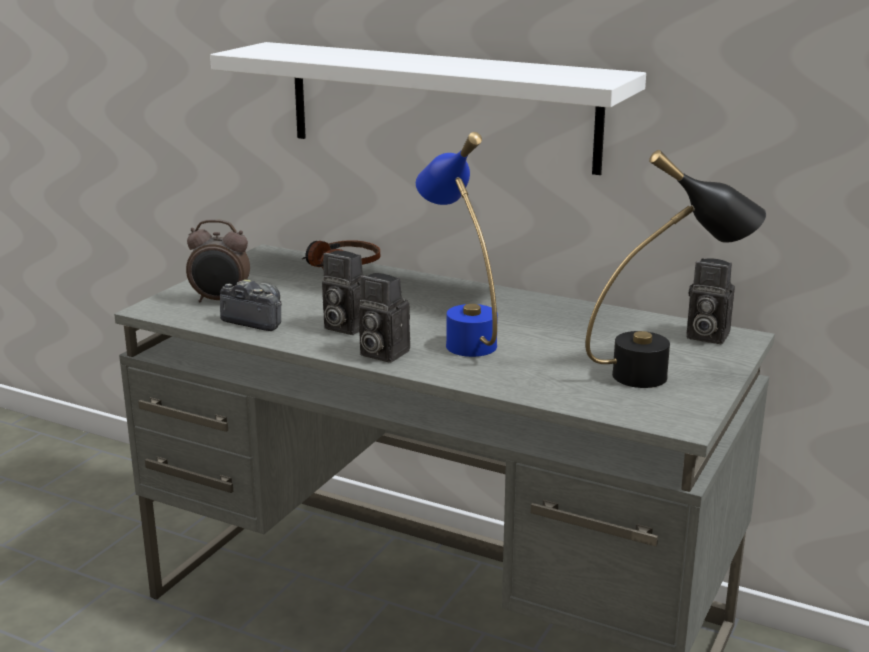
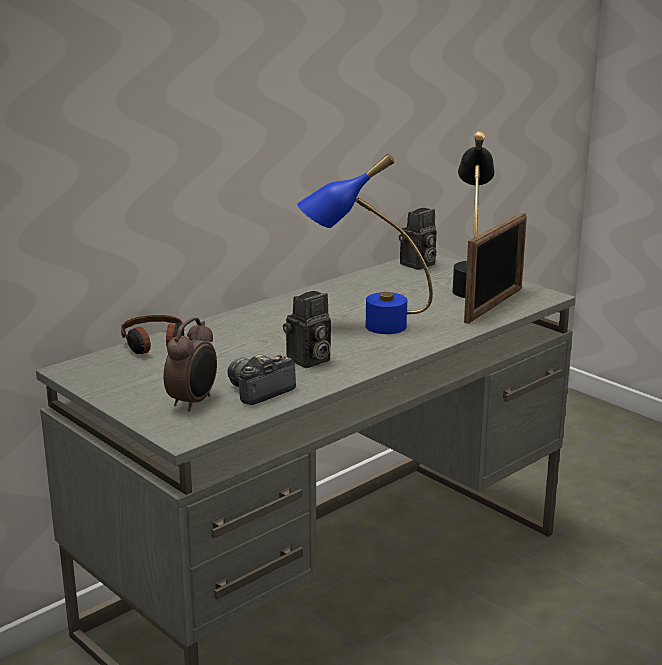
camera: 70 degrees left, 0 degrees up
white shelf [210,42,646,175] -> none
camera [358,273,410,363] -> none
none -> picture frame [464,213,527,324]

